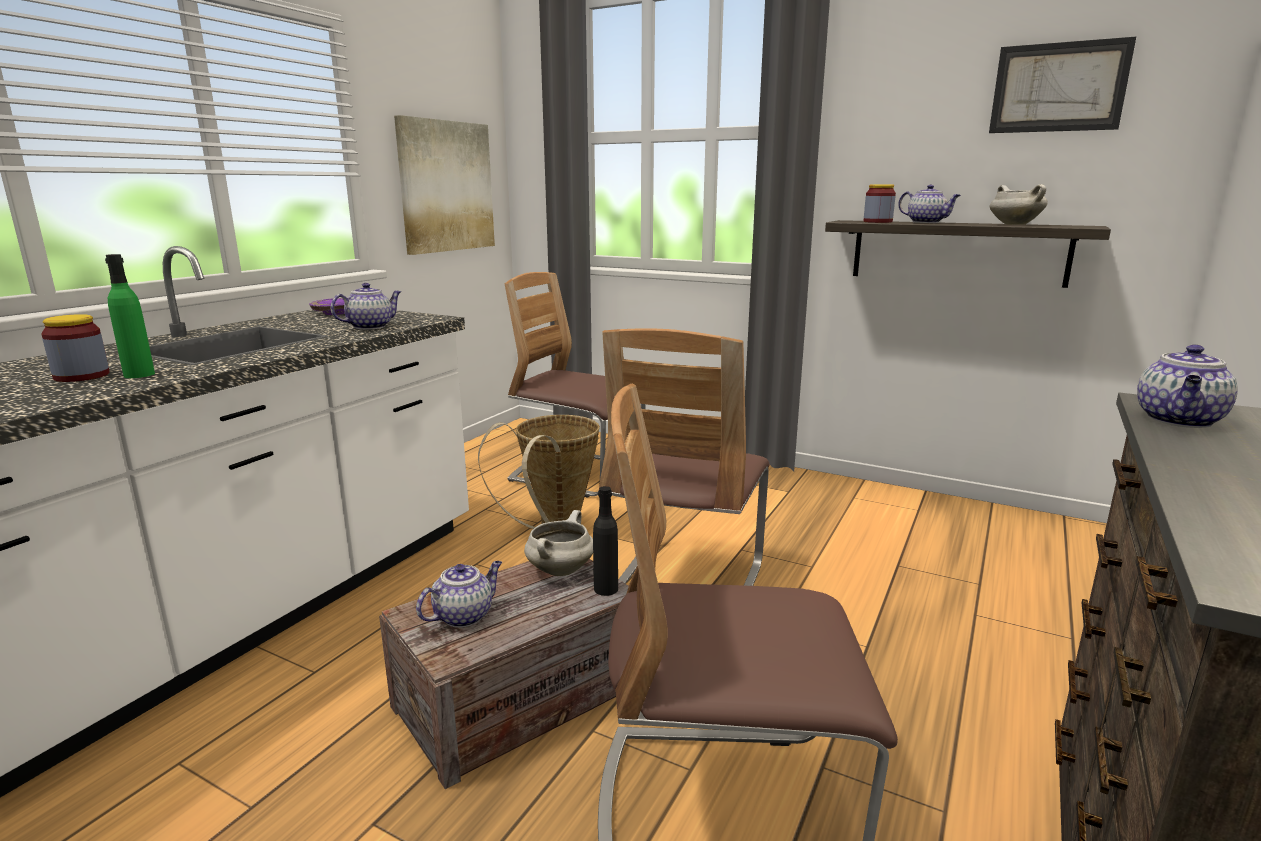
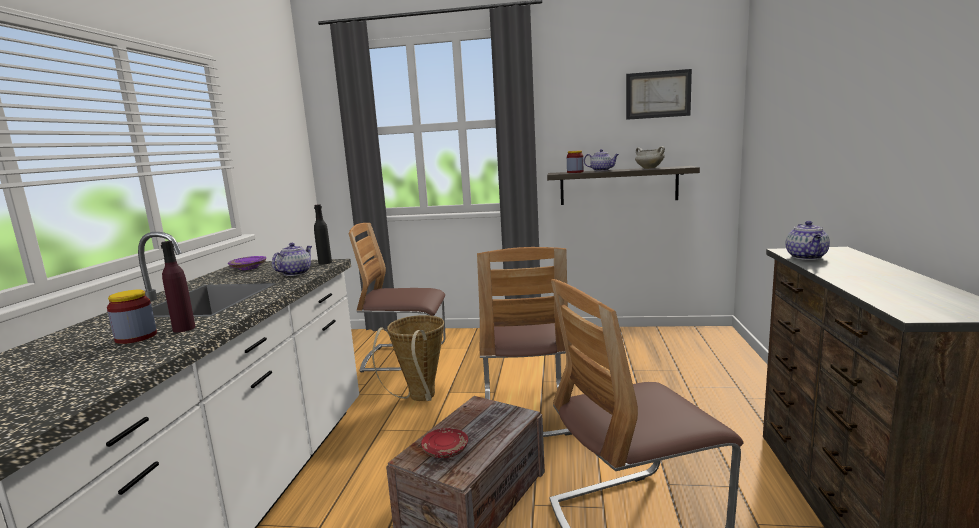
camera: 20 degrees left, 5 degrees down
green bottle [105,254,155,378] -> purple bottle [161,241,195,332]
picture [394,115,495,255] -> none
teapot [416,561,502,628] -> red plate [421,428,468,458]
white cooking pot [524,510,593,576] -> none
black bottle [593,486,618,596] -> black bottle moved to [314,204,332,265]

